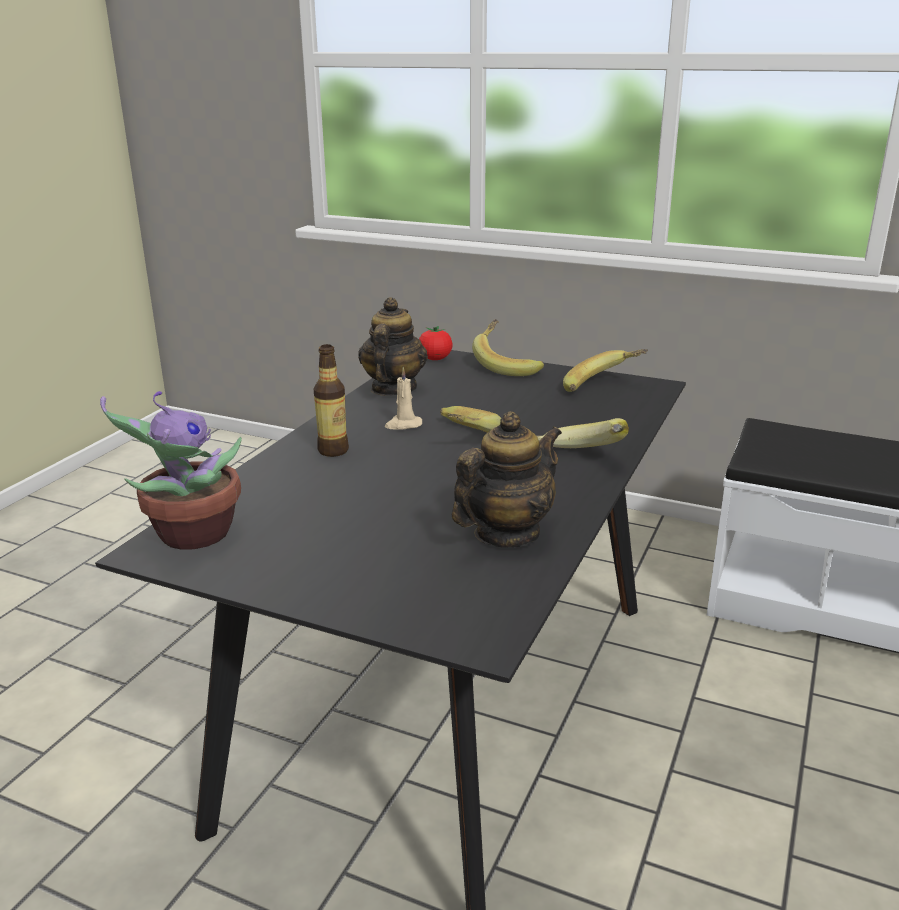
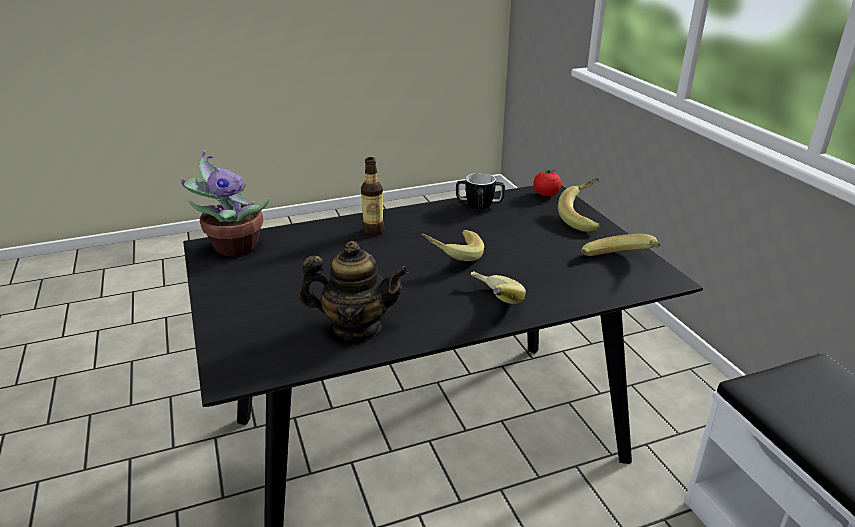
camera: 45 degrees right, 5 degrees up
teapot [358,297,428,396] -> mug [456,173,505,210]
beige candle [385,367,422,430] -> none

